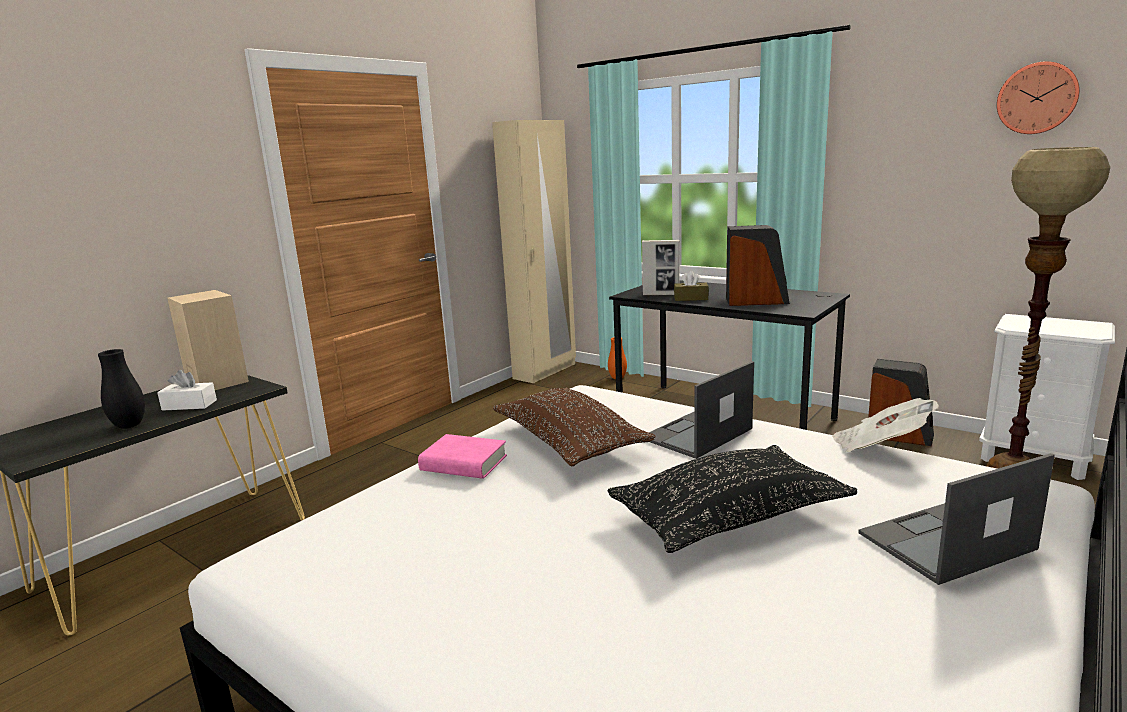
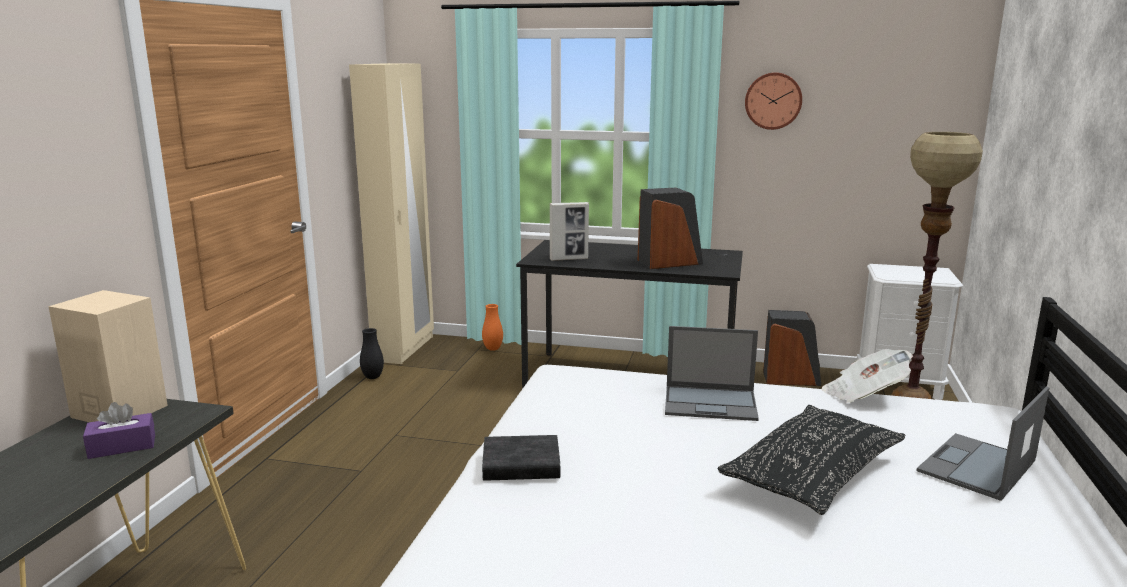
camera: 25 degrees left, 0 degrees up
black vase [98,349,145,429] -> black vase moved to [360,328,384,379]
white tissue box [157,370,217,411] -> purple tissue box [83,402,155,459]
pink book [418,434,507,479] -> black book [482,435,560,481]
brown pillow [493,388,656,466] -> none
laptop [649,361,754,459] -> laptop turned 105 degrees counterclockwise [665,326,759,421]
brown tissue box [674,271,709,301] -> none
wall clock [997,61,1080,134] -> wall clock moved to [745,72,802,130]

